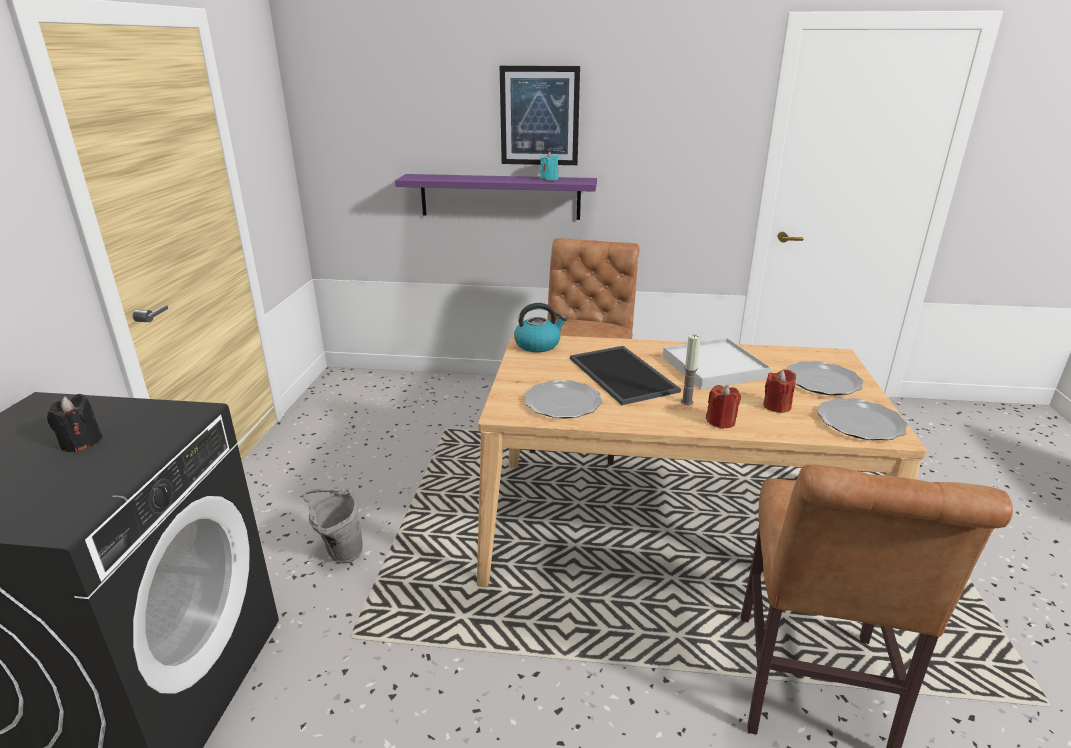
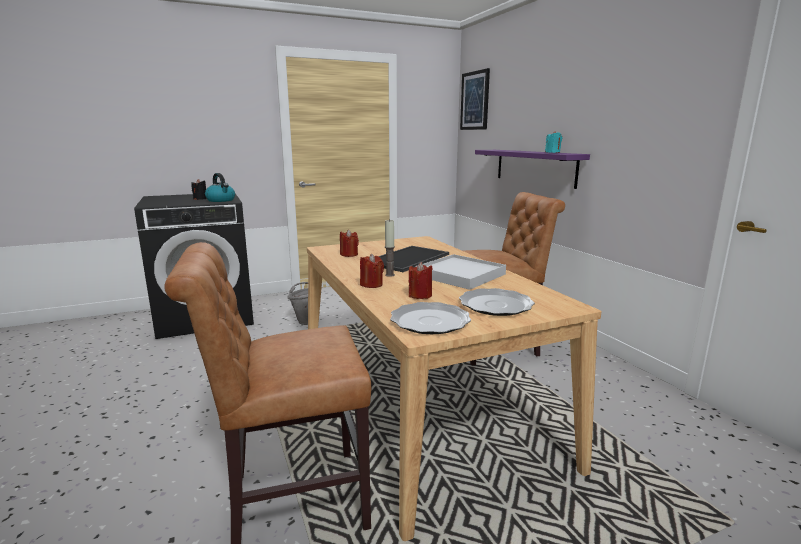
camera: 60 degrees right, 10 degrees down
picture [500,66,580,165] -> picture moved to [460,68,490,130]
kettle [514,303,567,352] -> kettle moved to [205,173,235,202]
plate [524,380,603,419] -> red candle [340,230,359,257]

